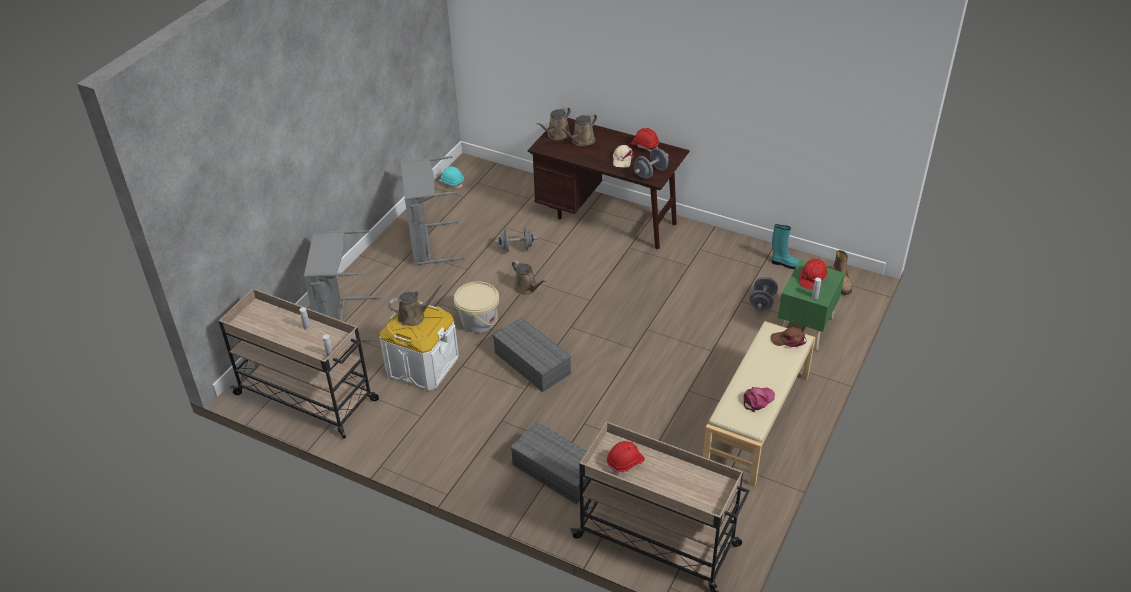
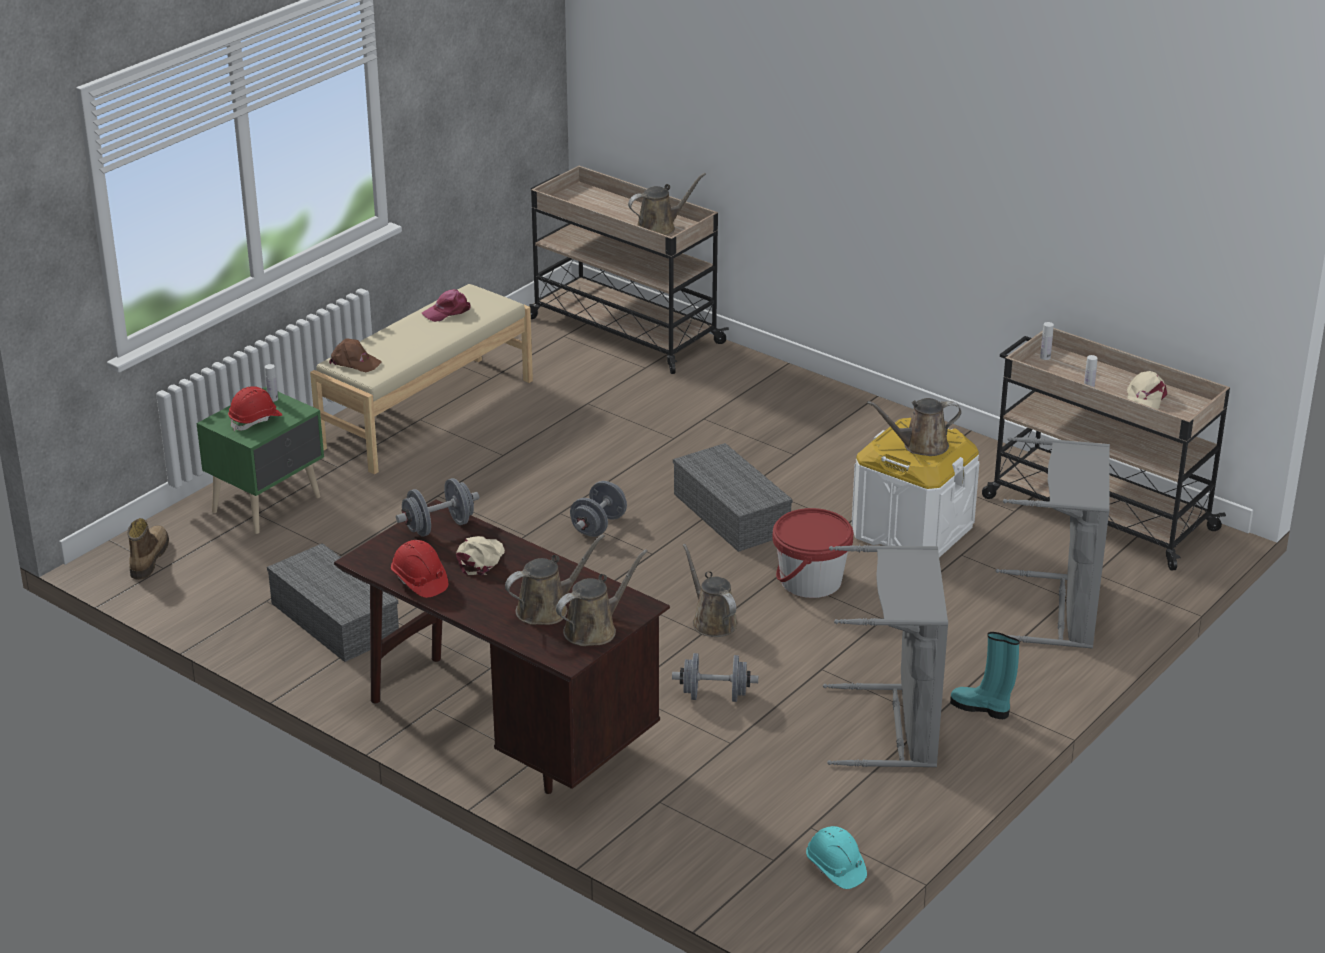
camera: 170 degrees left, 10 degrees down
beige bucket [454,281,499,333] -> red bucket [772,508,853,598]
grey storage box [510,422,589,504] -> grey storage box moved to [267,543,399,662]
red hard hat [607,441,645,475] -> brown watering can [628,173,706,236]
grey dumbbell [749,277,778,310] -> grey dumbbell moved to [570,481,627,537]
turquoise boot [772,224,800,269] -> turquoise boot moved to [950,632,1019,719]
none -> beige cap [1127,371,1167,409]

